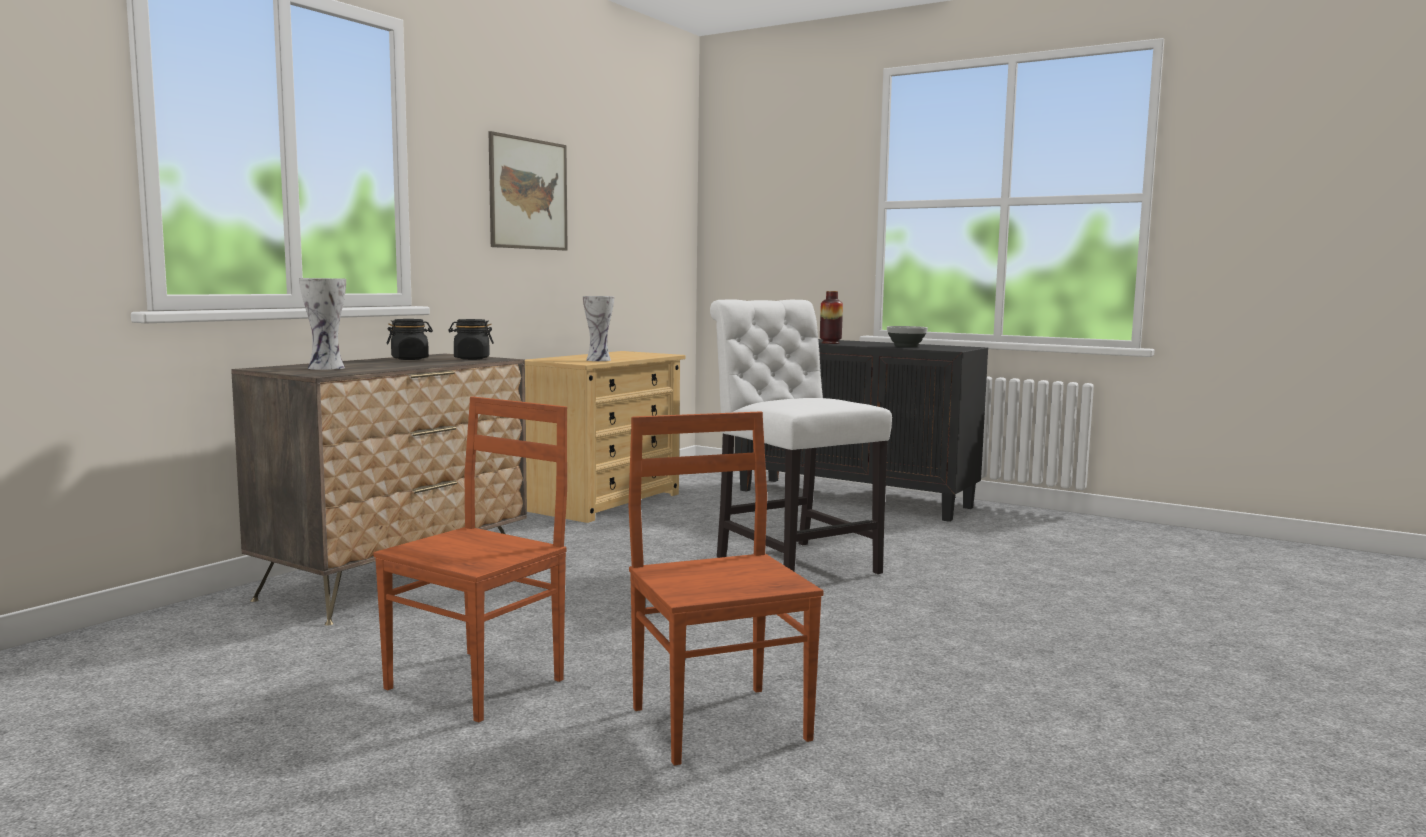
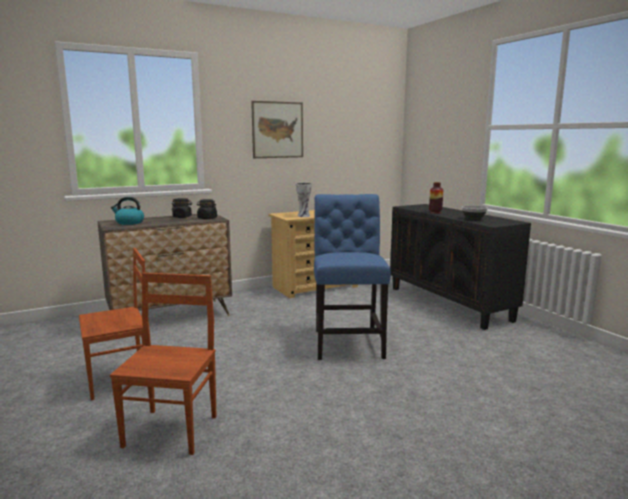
camera: 30 degrees right, 5 degrees up
vase [299,278,346,370] -> kettle [111,197,144,225]
white chair [710,299,892,575] -> blue chair [314,194,391,360]

